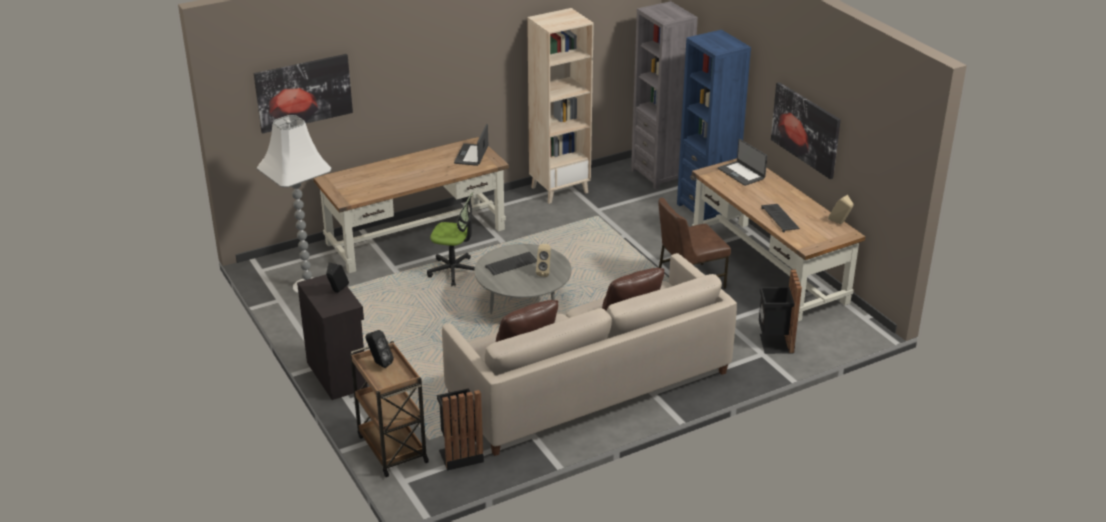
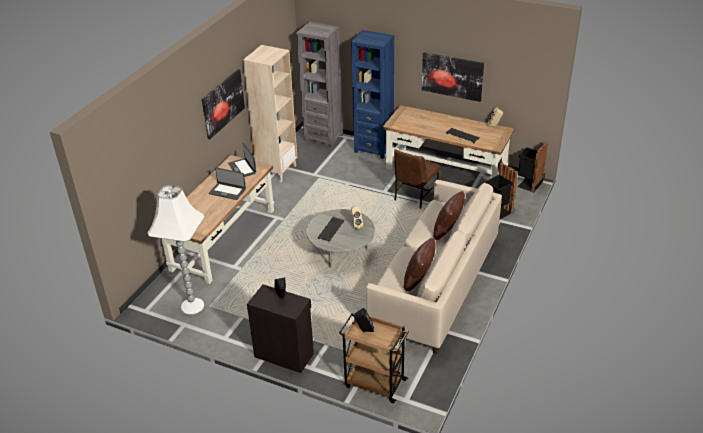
camera: 35 degrees left, 5 degrees up
picture [254,54,353,134] -> picture moved to [202,69,245,139]
office chair [427,192,475,286] -> none
black trash can [437,388,484,471] -> black trash can moved to [518,142,548,192]
laptop [718,139,767,186] -> laptop moved to [209,167,246,200]

